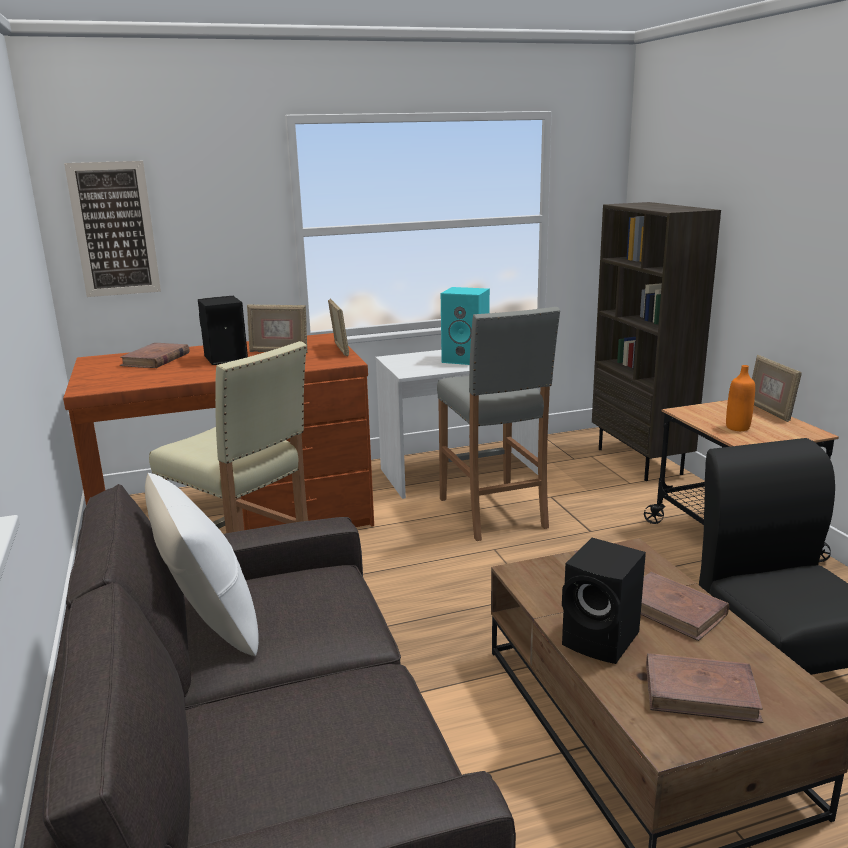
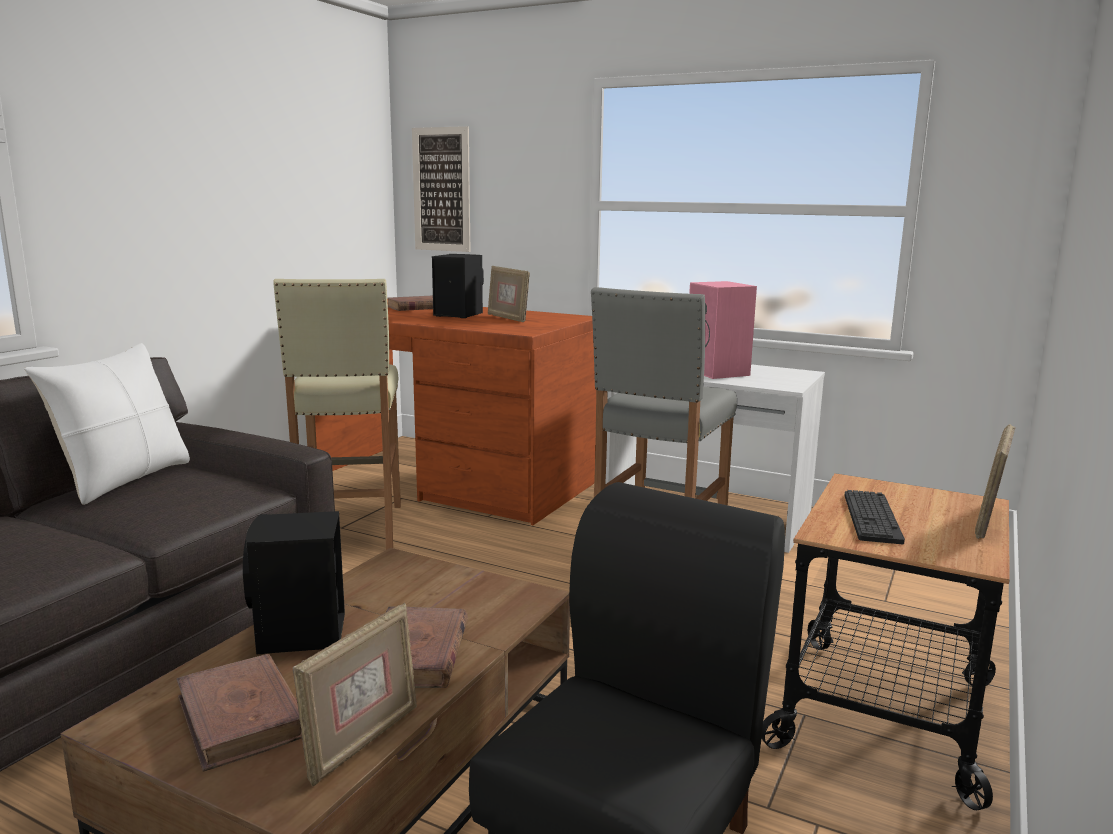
camera: 45 degrees right, 5 degrees down
picture frame [328,298,349,357] -> picture frame moved to [293,603,417,787]
turquoise speaker [441,287,490,365] -> pink speaker [689,281,757,379]
brown bookcase [592,202,721,481] -> none
orange bottle [726,365,755,431] -> keyboard [845,490,905,544]

